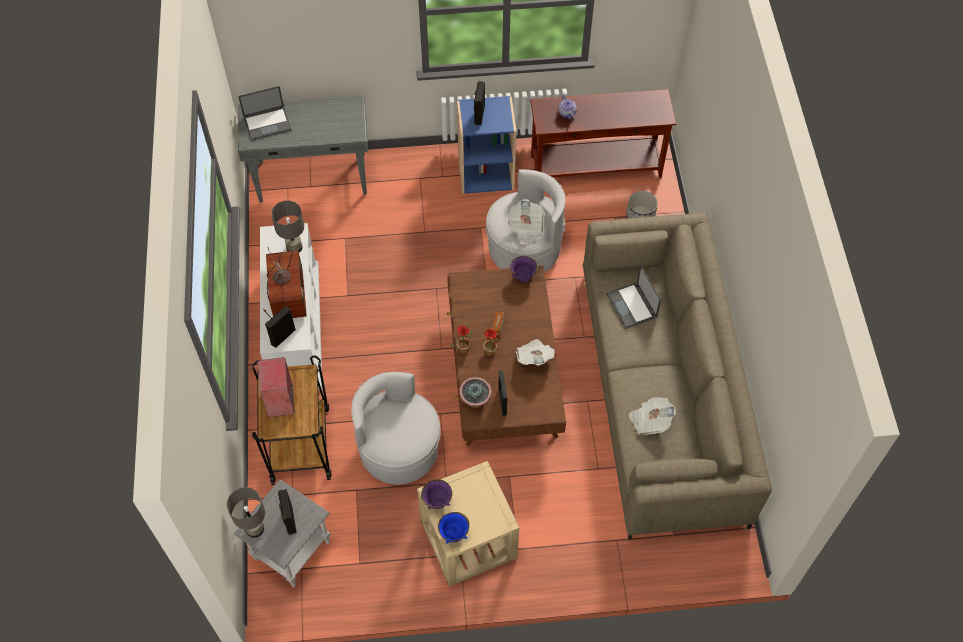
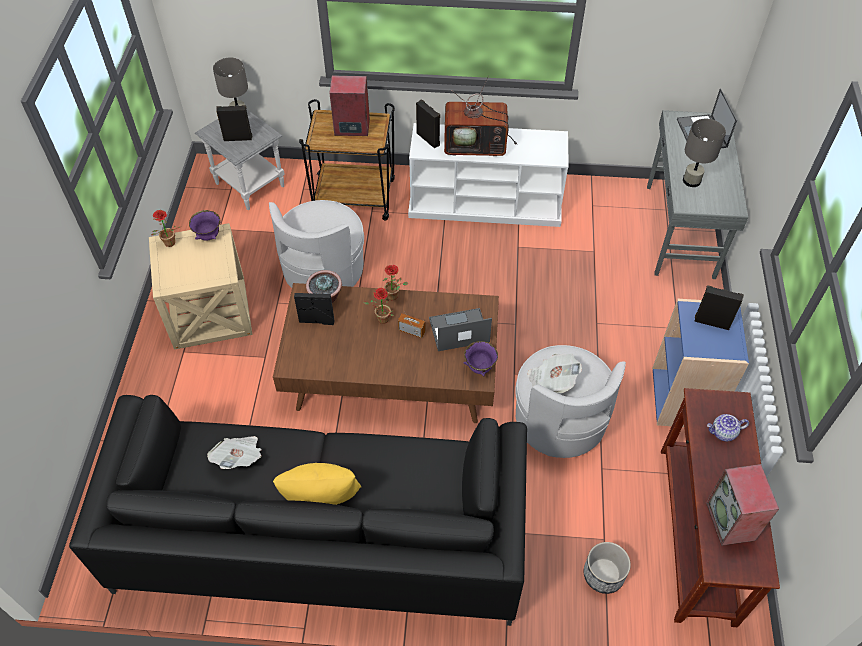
camera: 100 degrees right, 5 degrees down
grey table lamp [271,201,304,252] -> grey table lamp moved to [683,119,726,187]
white armchair [351,372,441,484] -> white armchair turned 150 degrees clockwise [269,200,364,288]
blue bowl [438,512,469,543] -> potted plant [151,210,180,247]
newspaper [516,339,555,366] -> none
beige sofa [583,212,772,540] -> black sofa [69,395,527,626]
laptop [606,265,661,329] -> laptop moved to [429,308,492,351]
none -> yellow pillow [273,463,361,505]
none -> speaker [706,464,779,546]

